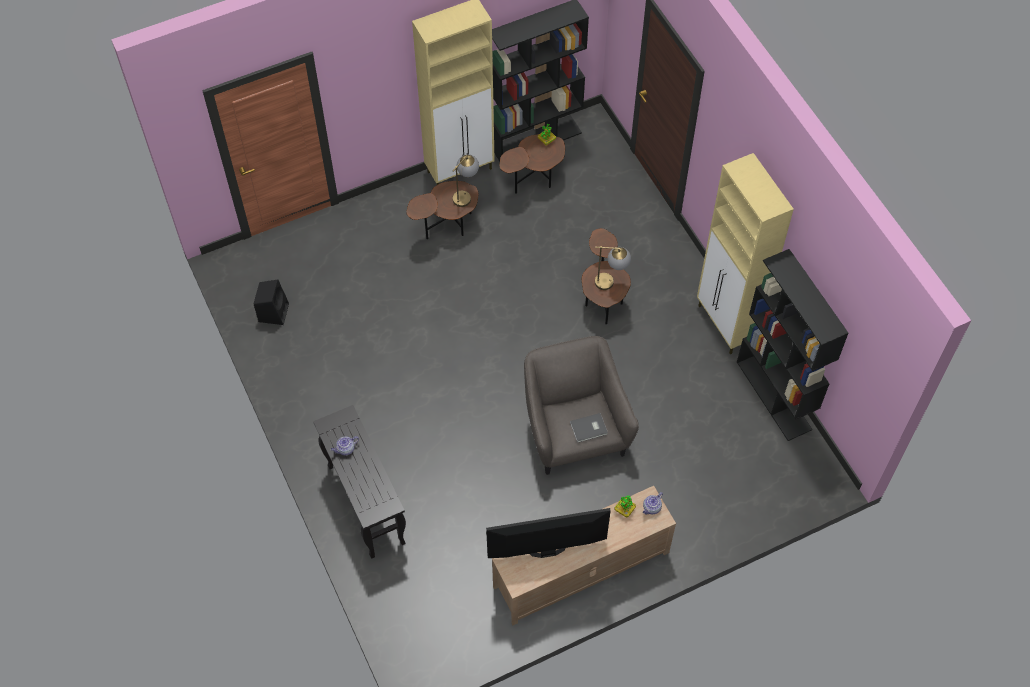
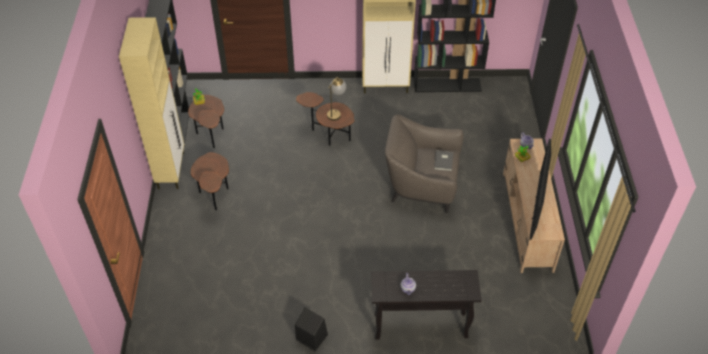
camera: 65 degrees left, 10 degrees down
black speaker [254,280,289,325] -> black speaker moved to [295,308,328,351]
table lamp [453,154,479,207] -> none

